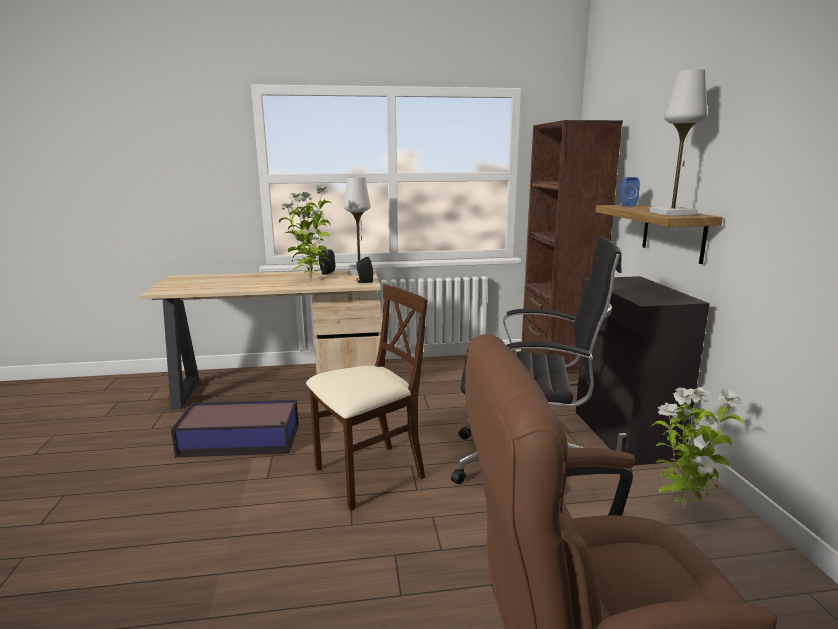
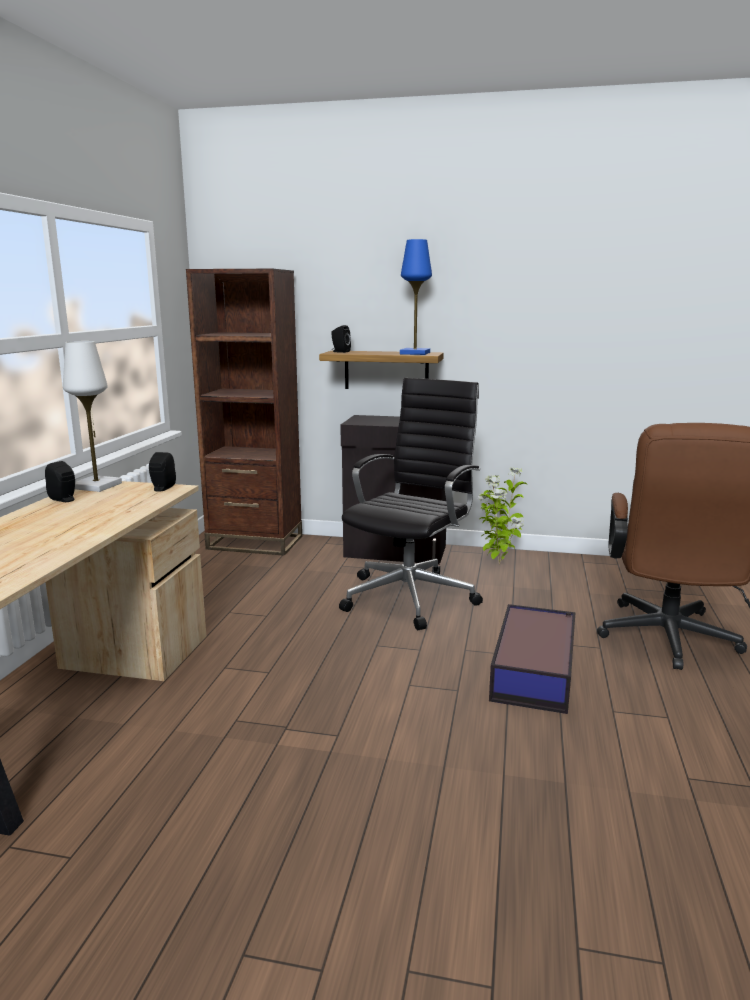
camera: 70 degrees left, 0 degrees up
storage box [171,400,299,457] -> storage box moved to [489,604,575,714]
potted plant [279,185,331,281] -> none
beige chair [306,284,428,511] -> none
blue speaker [620,177,640,207] -> black speaker [331,325,351,353]
white table lamp [650,69,707,216] -> blue table lamp [400,239,432,355]

